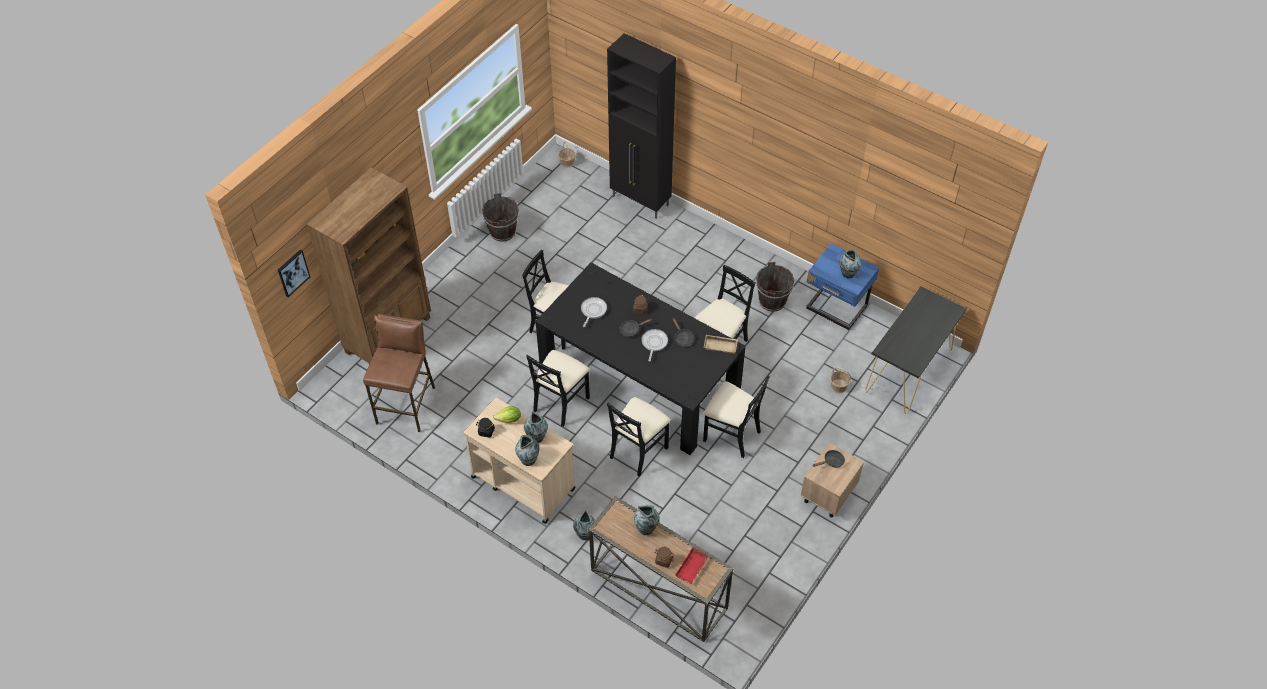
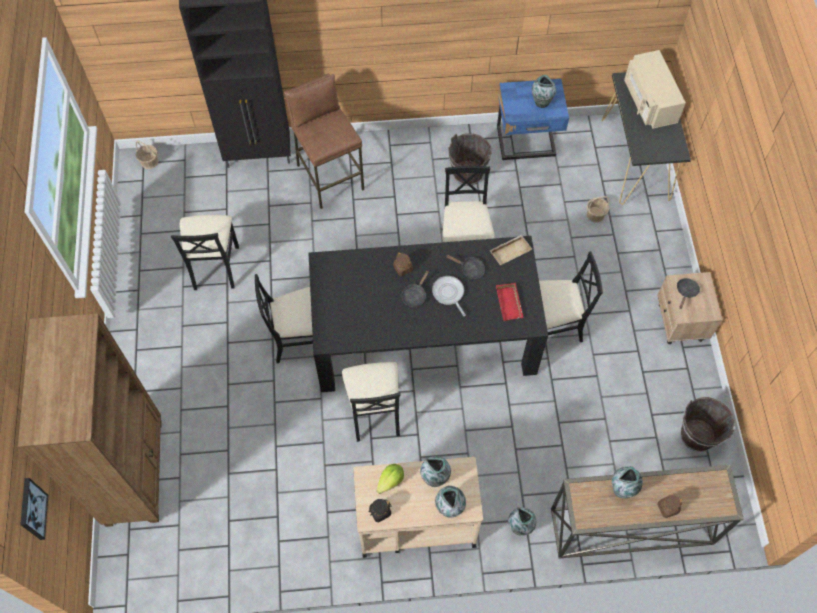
camera: 40 degrees left, 10 degrees up
brown stool [363,314,435,432] -> brown stool moved to [284,73,364,209]
brown bucket [482,193,519,242] -> brown bucket moved to [680,397,735,452]
frying pan [581,297,607,327] -> none
black chair [607,397,671,477] -> black chair moved to [171,215,239,290]
red tray [675,547,709,584] -> red tray moved to [496,283,524,321]
none -> beige microwave [624,50,686,129]

